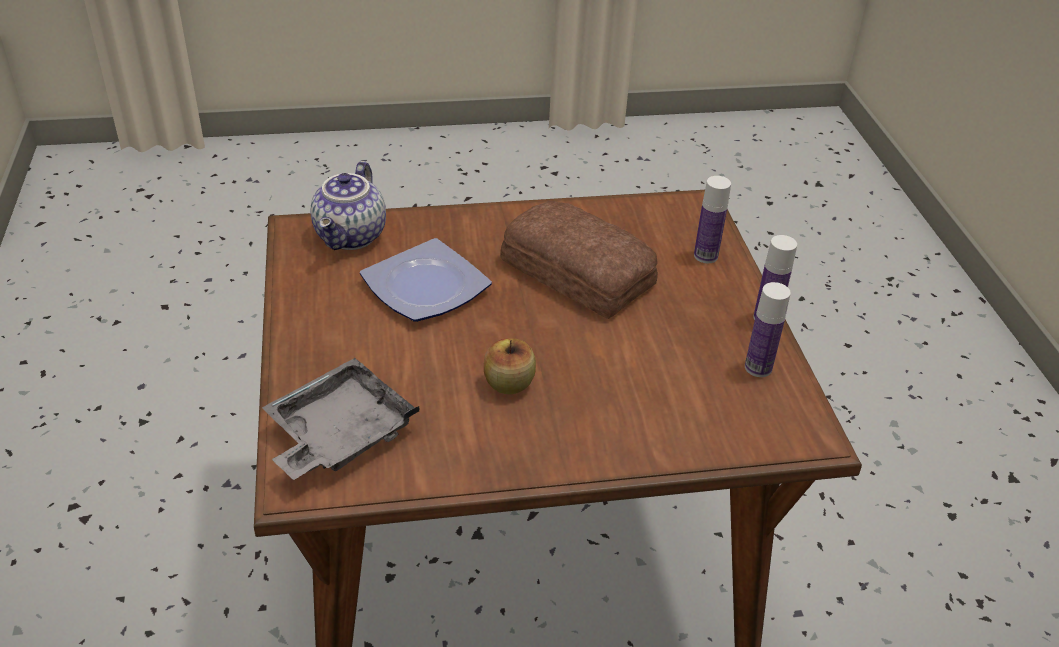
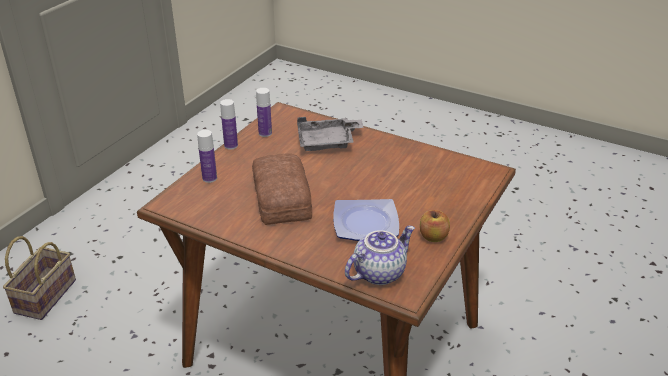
camera: 140 degrees left, 5 degrees down
grey tray [262,358,419,480] -> grey tray moved to [297,117,364,151]
apple [484,338,536,394] -> apple moved to [420,210,450,242]
none -> basket [3,236,76,320]

